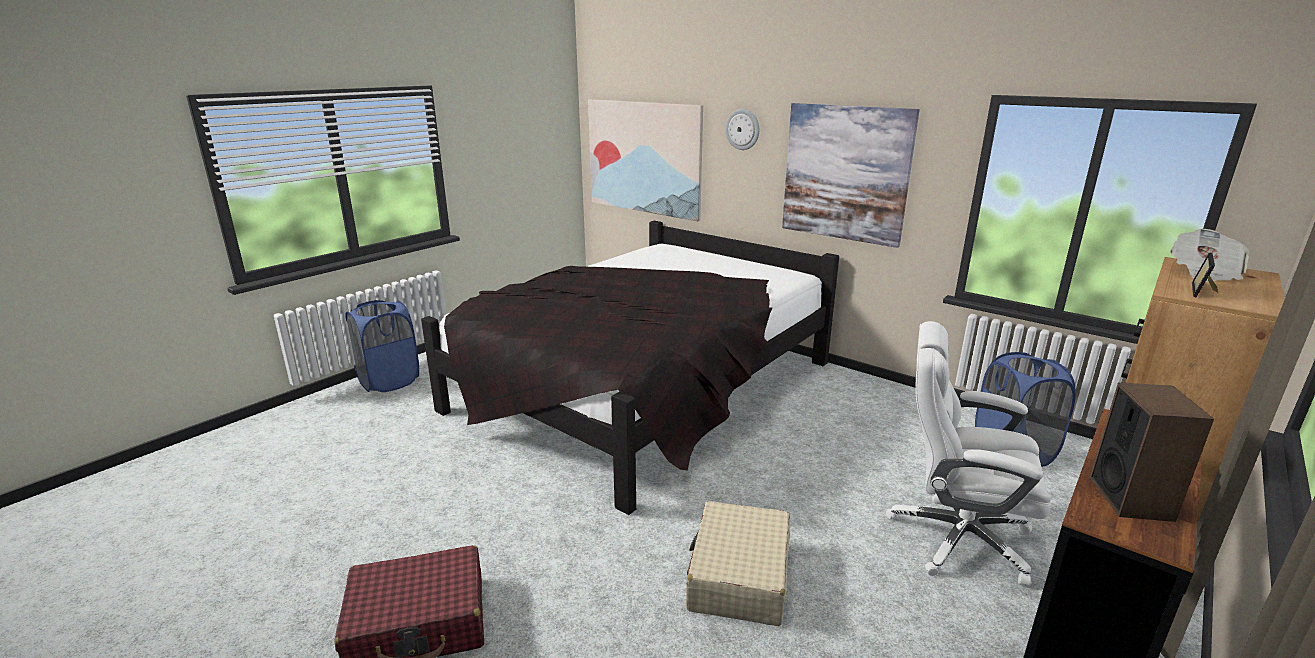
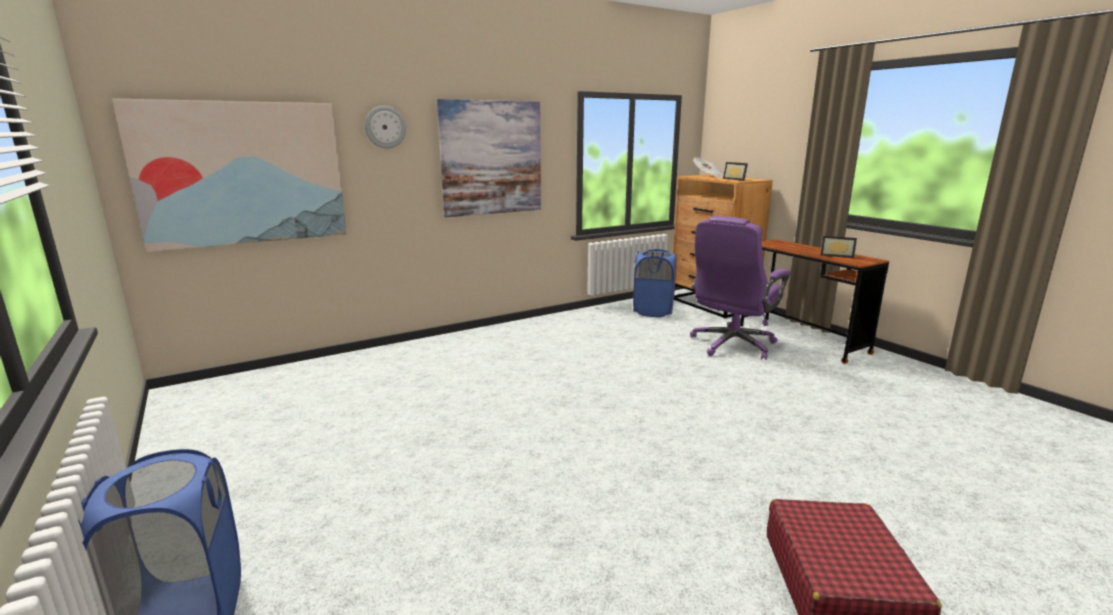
camera: 70 degrees left, 5 degrees down
black bed [421,221,839,515] -> none
beige suitcase [686,501,790,626] -> none
white office chair [886,321,1051,587] -> purple office chair [690,216,791,360]
speaker [1089,382,1214,522] -> picture frame [820,236,857,258]

